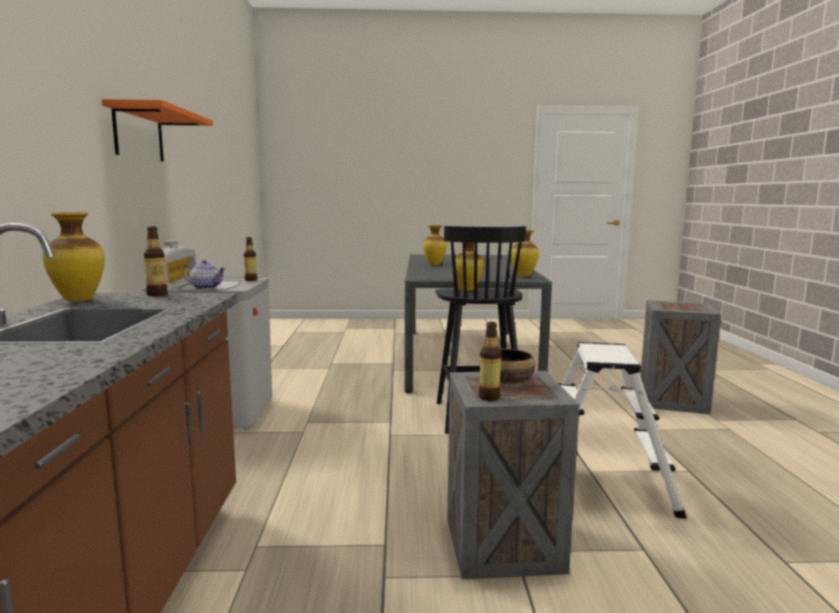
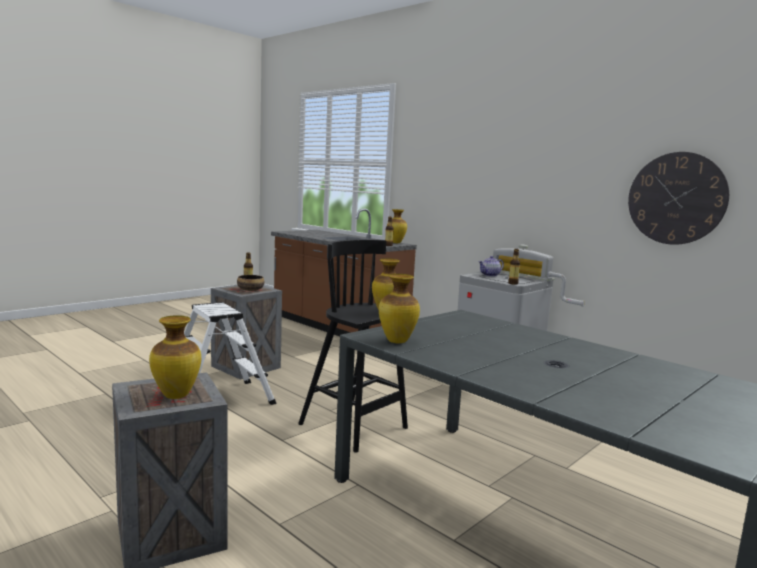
camera: 135 degrees right, 0 degrees up
orange shelf [101,99,213,162] -> none
vase [423,225,447,265] -> vase moved to [149,315,201,399]
none -> wall clock [628,152,729,245]

